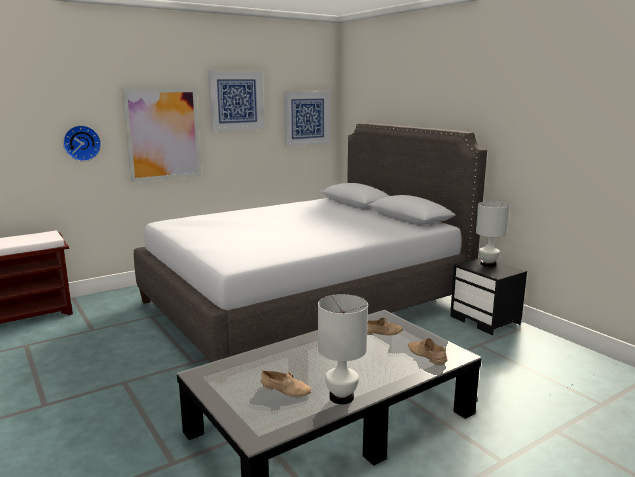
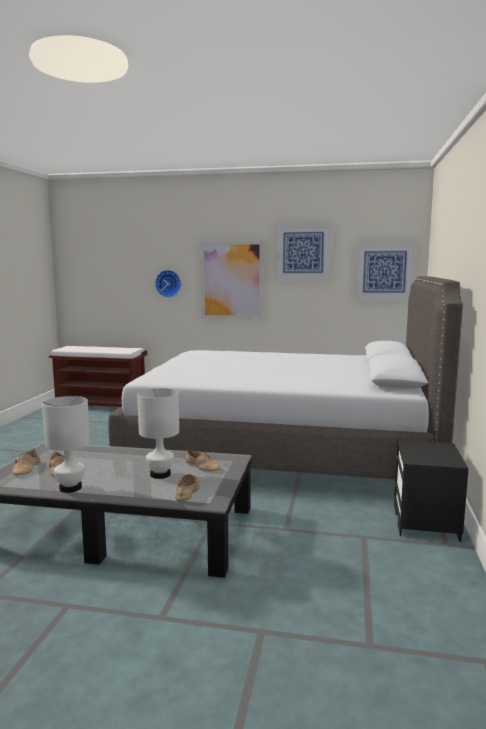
camera: 45 degrees right, 5 degrees down
white table lamp [476,201,509,267] -> white table lamp moved to [137,388,179,479]
none -> beige shoe [12,448,40,476]

